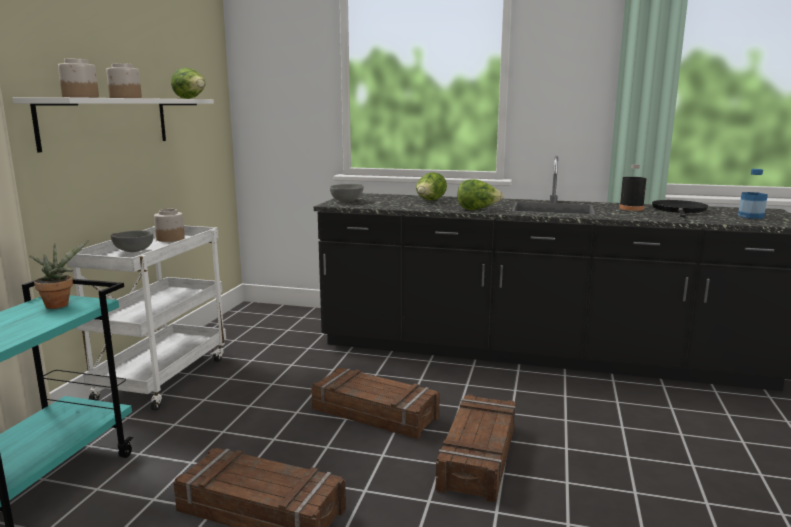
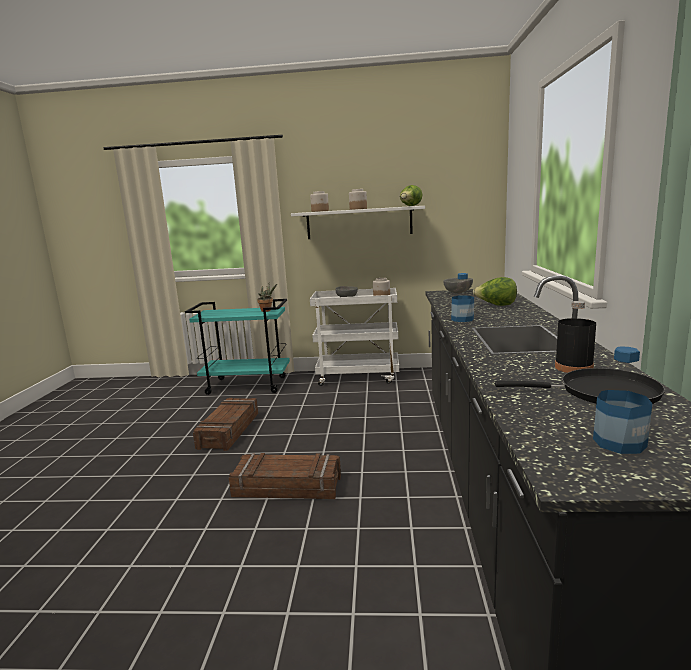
camera: 80 degrees right, 0 degrees up
crate [312,368,440,439] -> none
lettuce [457,179,504,210] -> bottle [451,273,474,322]

